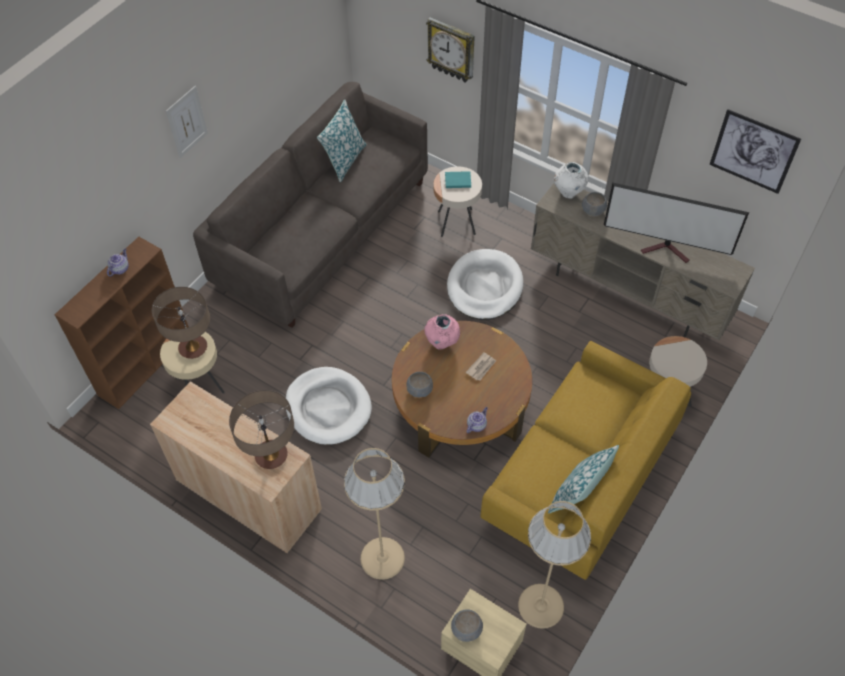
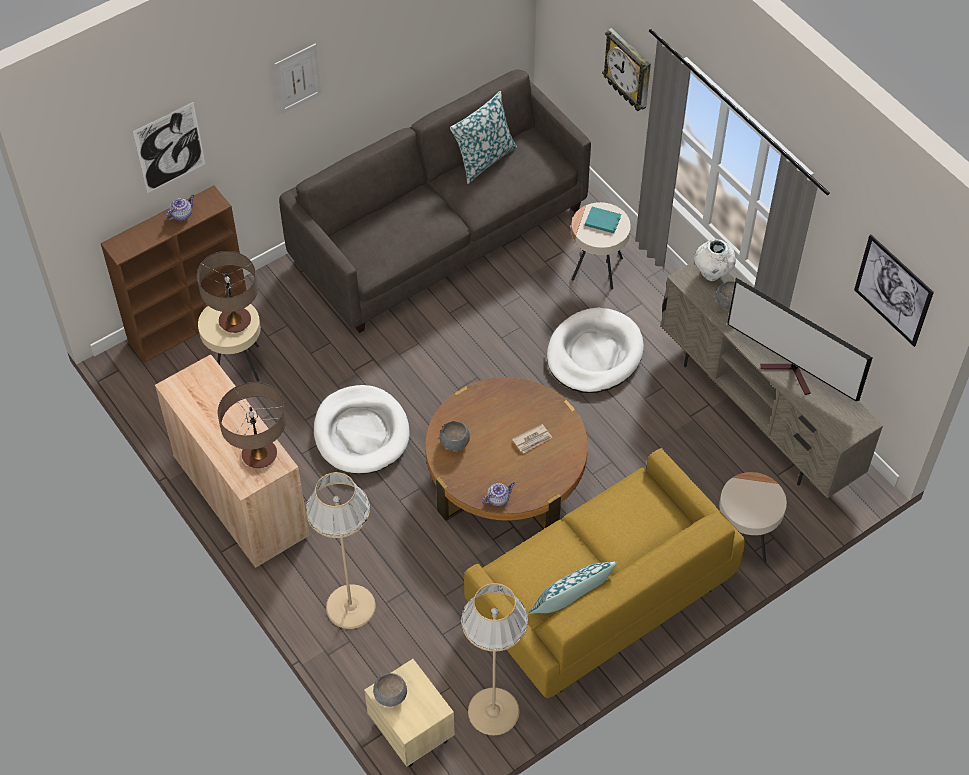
camera: 20 degrees right, 0 degrees up
pink vase [424,314,460,350] -> none
none -> picture [133,102,205,193]

